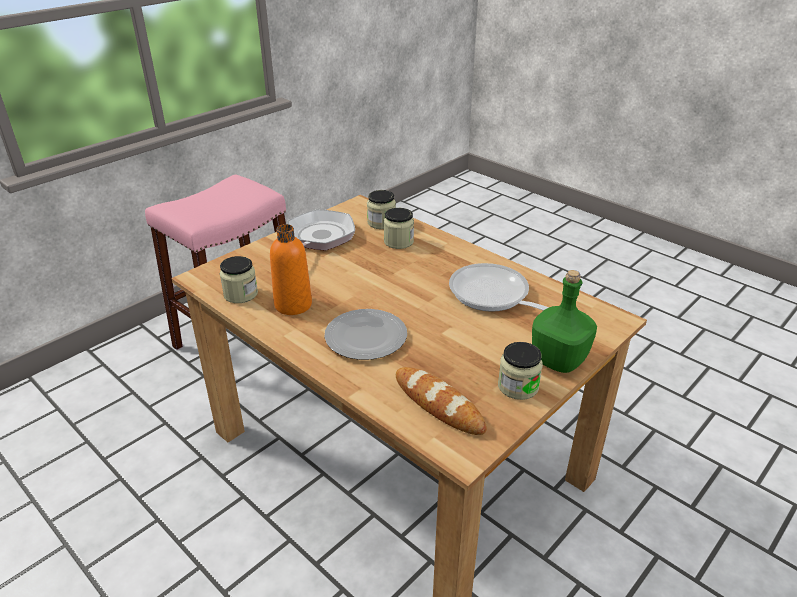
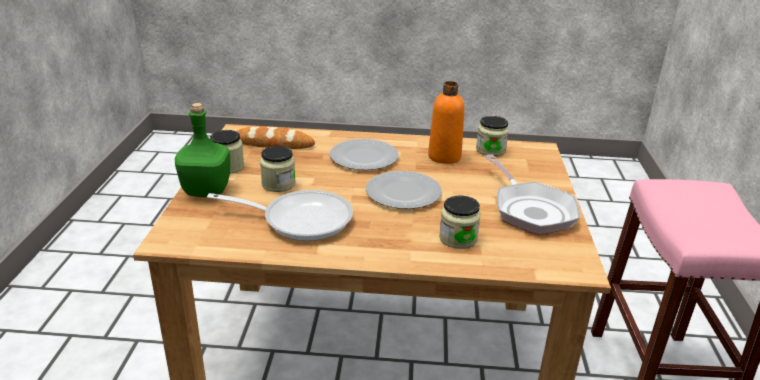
camera: 140 degrees right, 5 degrees down
jar [367,190,396,229] -> jar moved to [260,146,296,192]
none -> plate [366,171,442,209]

